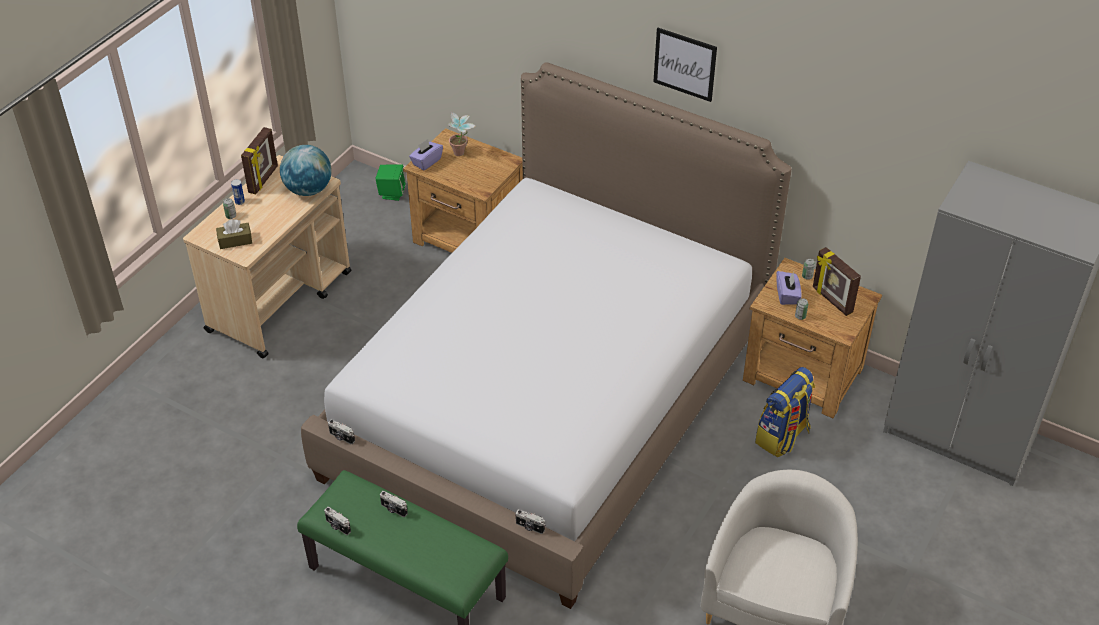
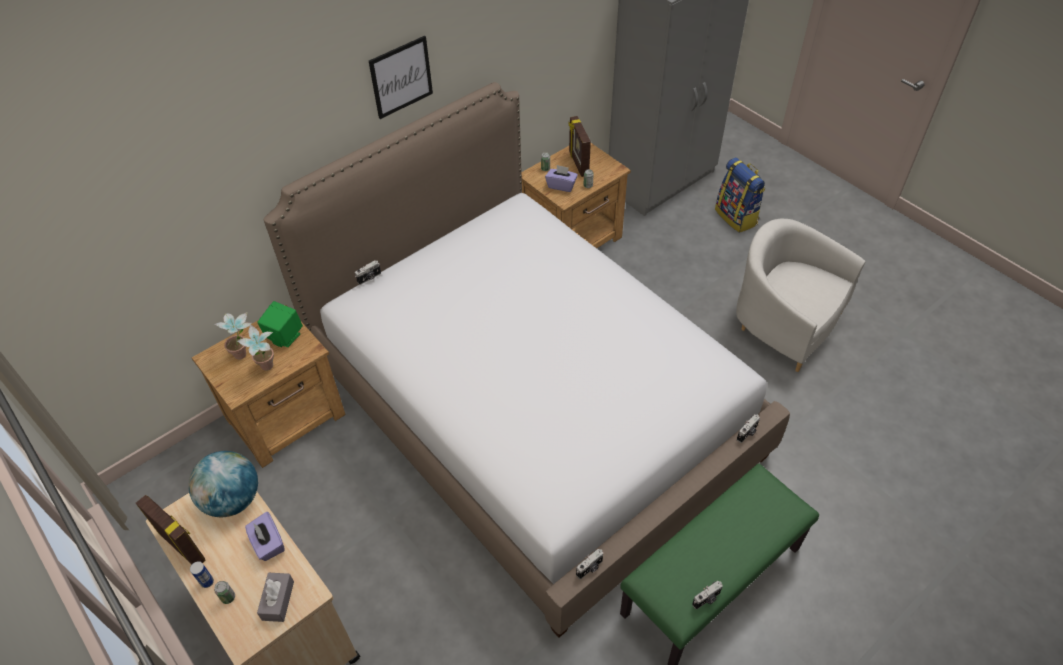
camera: 70 degrees left, 5 degrees up
brown tissue box [216,219,252,249] -> grey tissue box [257,573,294,622]
green speaker [375,164,407,201] -> green speaker moved to [257,301,303,347]
camera [380,491,408,517] -> camera moved to [355,260,381,285]
purple tissue box [409,139,443,170] -> purple tissue box moved to [245,512,285,561]
backpack [755,367,815,457] -> backpack moved to [715,157,766,233]
picture frame [813,247,861,316] -> picture frame turned 90 degrees clockwise [568,116,591,177]
none -> potted plant [237,325,274,371]

